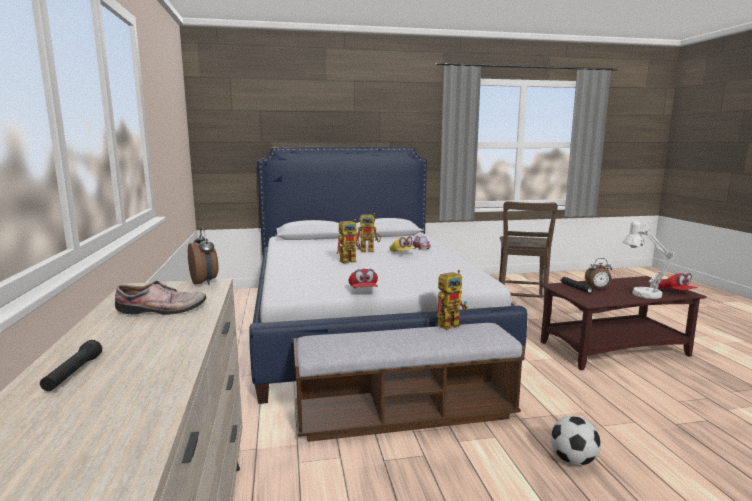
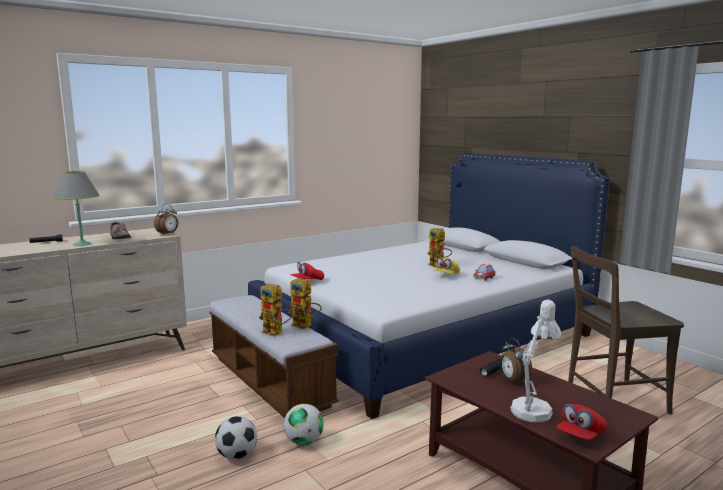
camera: 65 degrees right, 0 degrees up
toy robot [337,219,362,264] -> toy robot moved to [259,284,293,336]
none -> grey table lamp [54,171,100,246]
none -> football [284,404,324,445]

